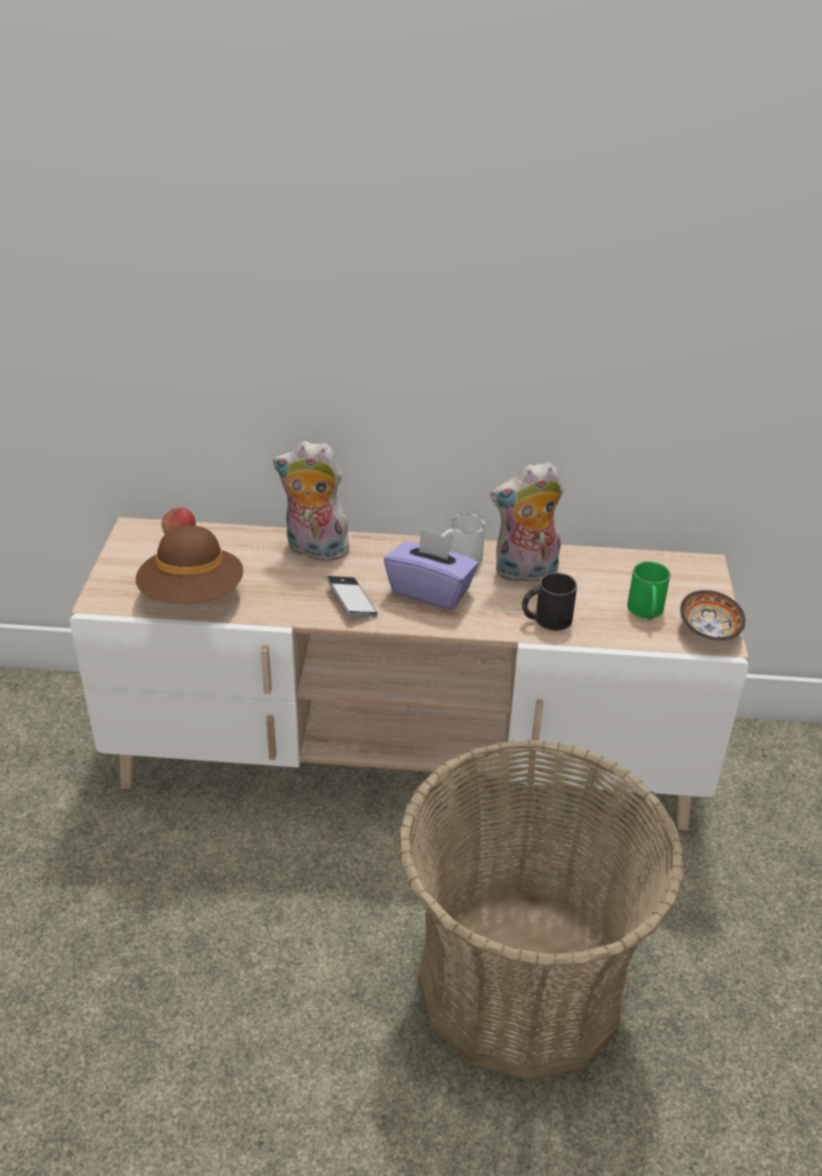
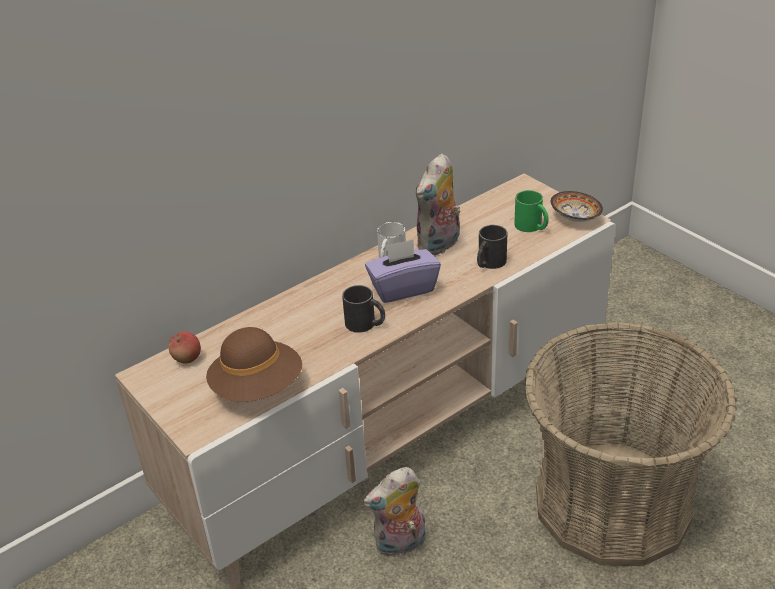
camera: 40 degrees left, 0 degrees up
plush toy [273,441,350,564] -> plush toy moved to [363,467,426,557]
phone [326,576,378,617] -> black mug [342,285,385,333]

